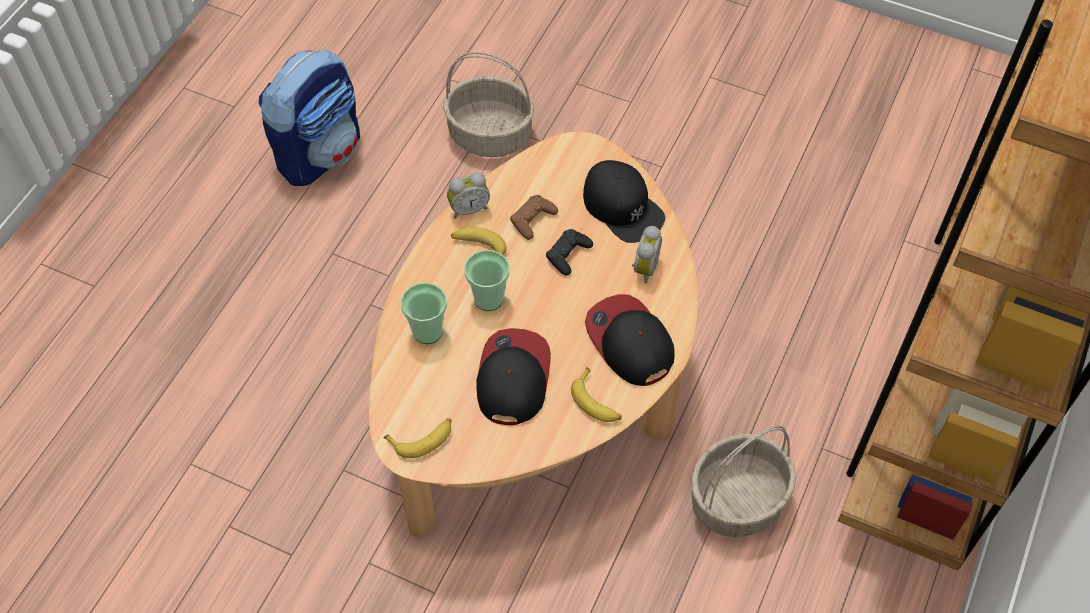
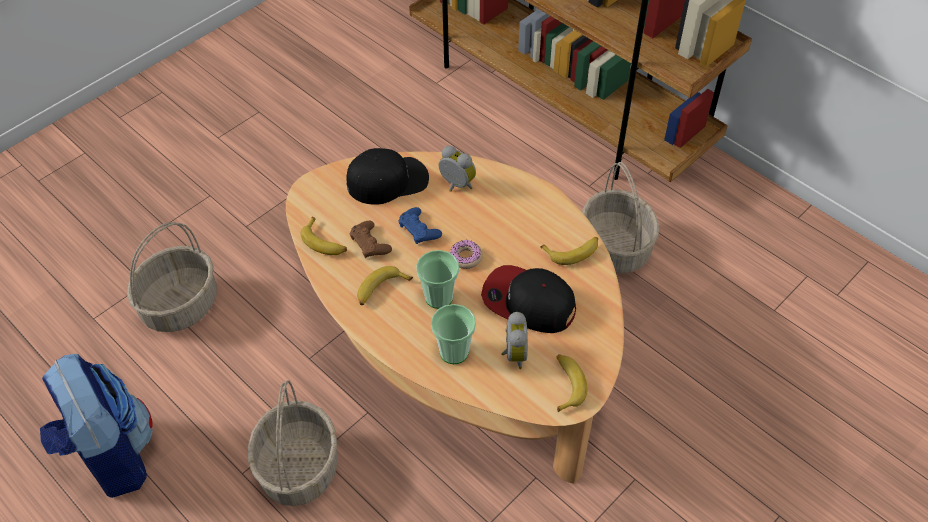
camera: 70 degrees left, 5 degrees down
alarm clock [447,172,490,219] -> alarm clock moved to [501,312,528,369]
black game controller [546,229,593,276] -> blue game controller [398,207,442,244]
cap [585,294,675,386] -> none
none -> basket [248,380,338,506]
none -> banana [301,217,347,255]
none -> donut [450,240,483,269]

